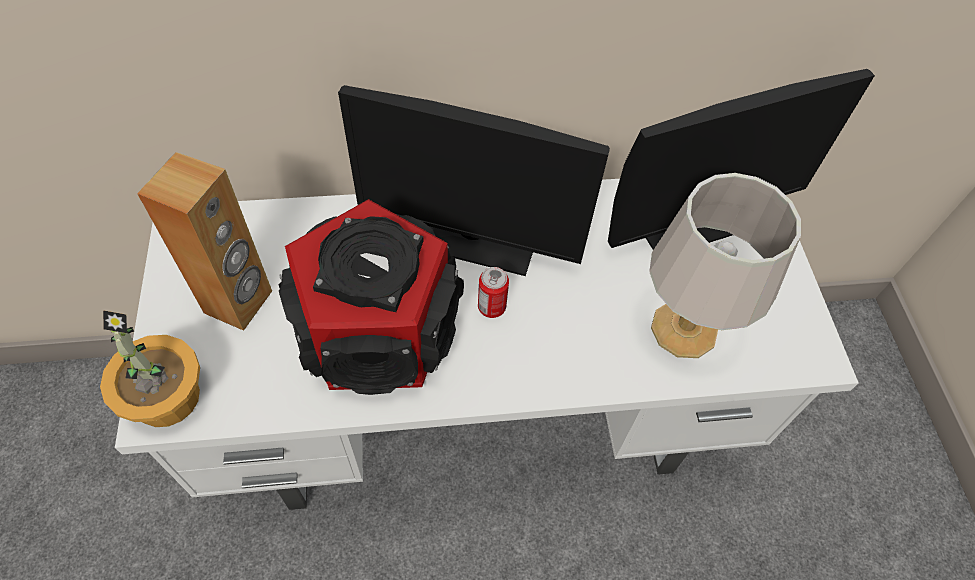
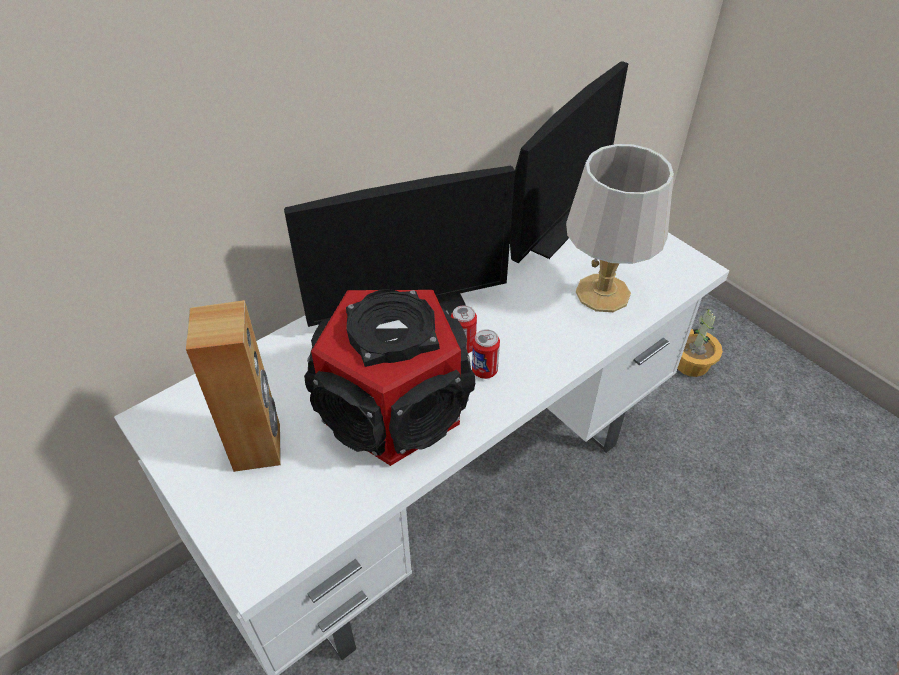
camera: 30 degrees left, 10 degrees down
potted plant [100,310,200,427] -> potted plant moved to [677,309,723,377]
none -> can [472,329,500,379]

